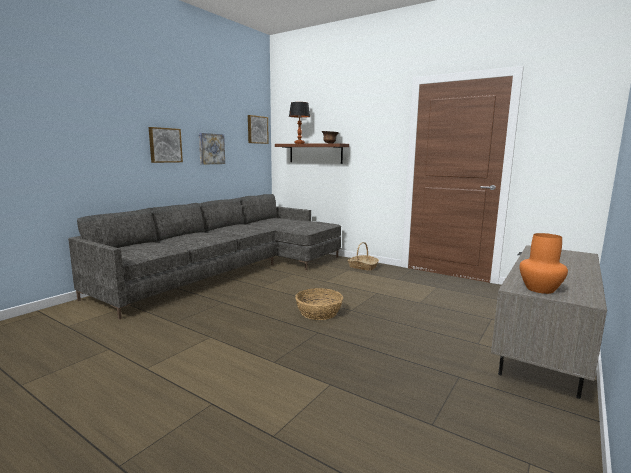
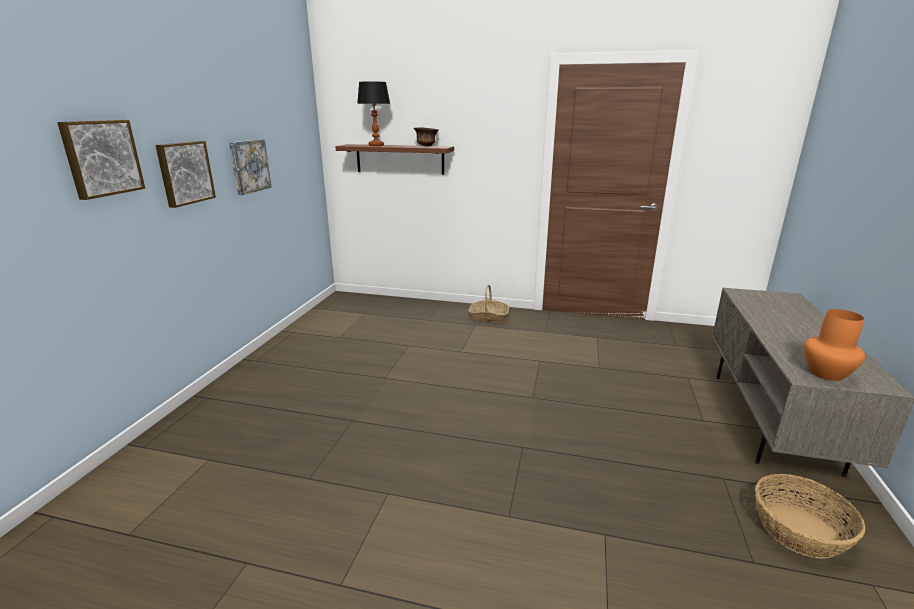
camera: 20 degrees left, 10 degrees up
grey sofa [68,194,341,319] -> none
picture [248,115,269,144] -> picture moved to [57,120,145,200]
basket [295,288,343,320] -> basket moved to [755,474,865,559]

